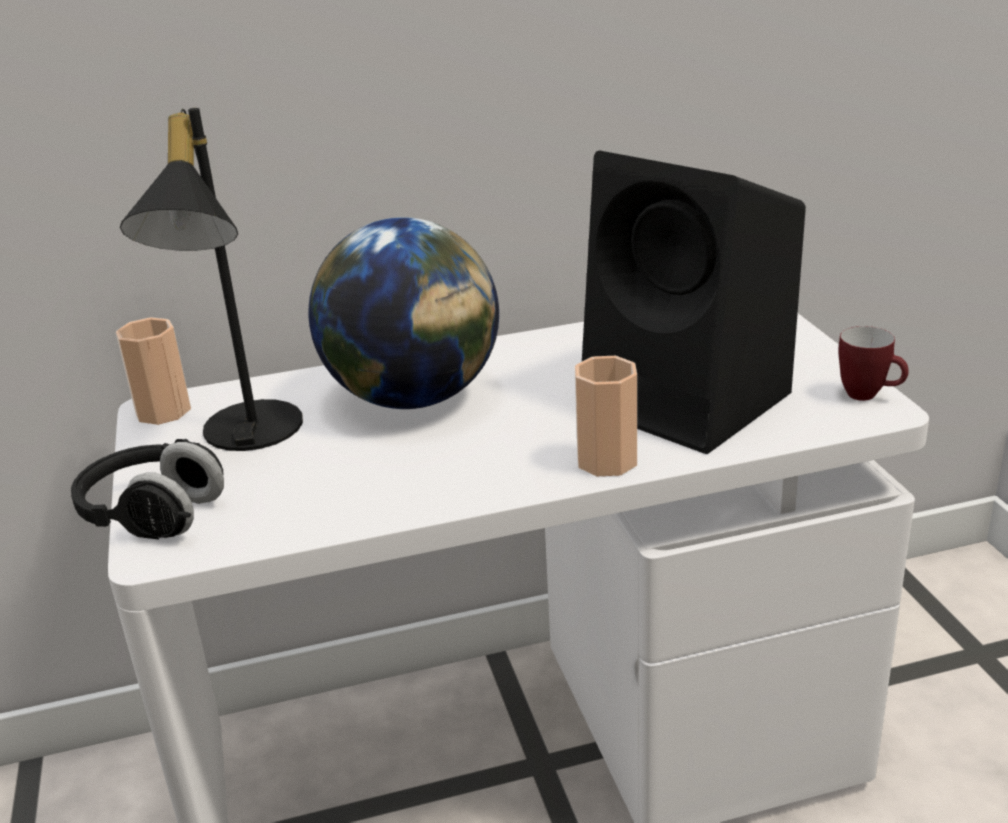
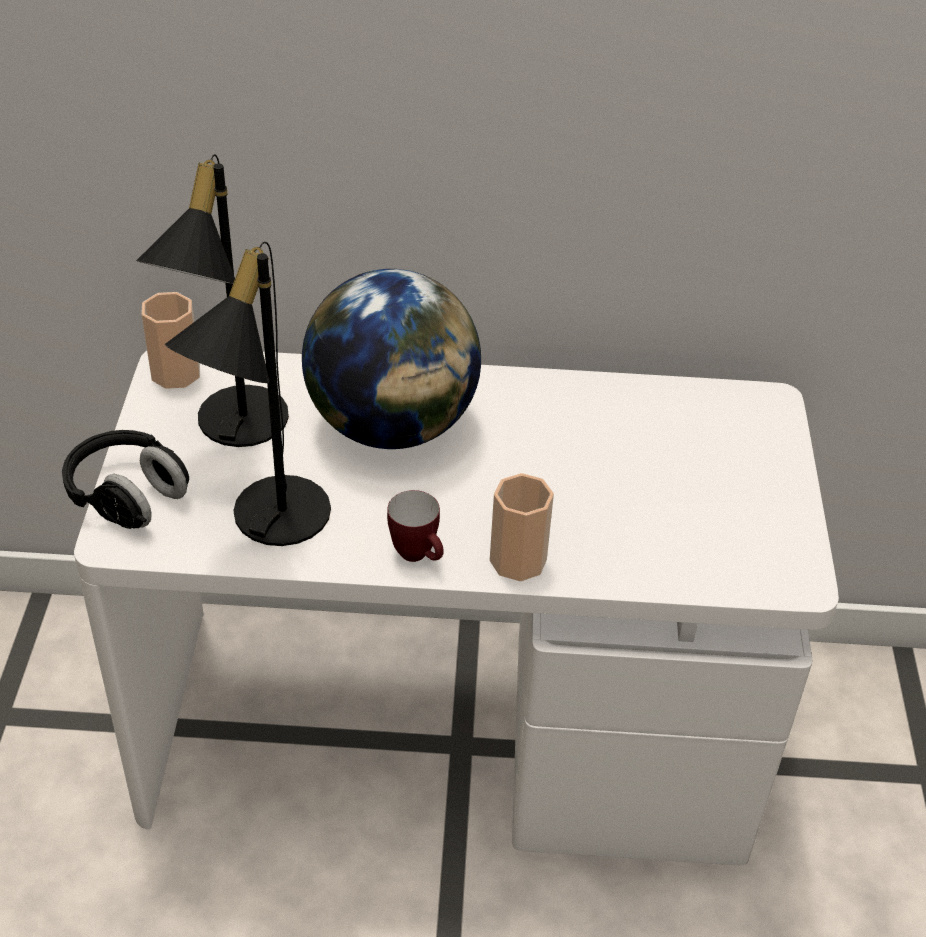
camera: 15 degrees right, 15 degrees up
black speaker [582,151,806,454] -> none
mug [838,326,909,401] -> mug moved to [387,490,444,562]
none -> black table lamp [165,242,331,546]

